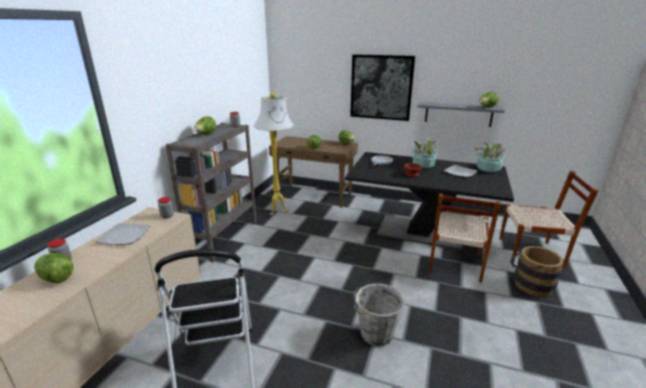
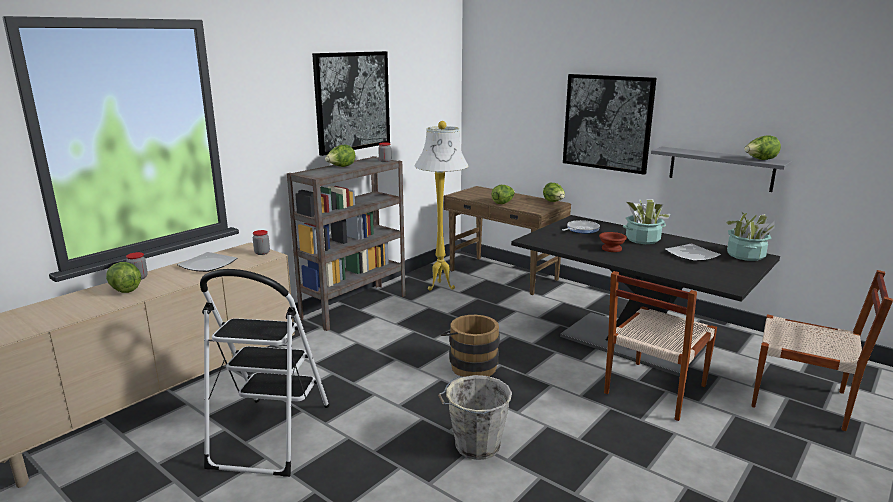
camera: 20 degrees right, 5 degrees down
brown bucket [510,246,563,297] -> brown bucket moved to [440,315,500,377]
none -> picture [312,51,390,156]

